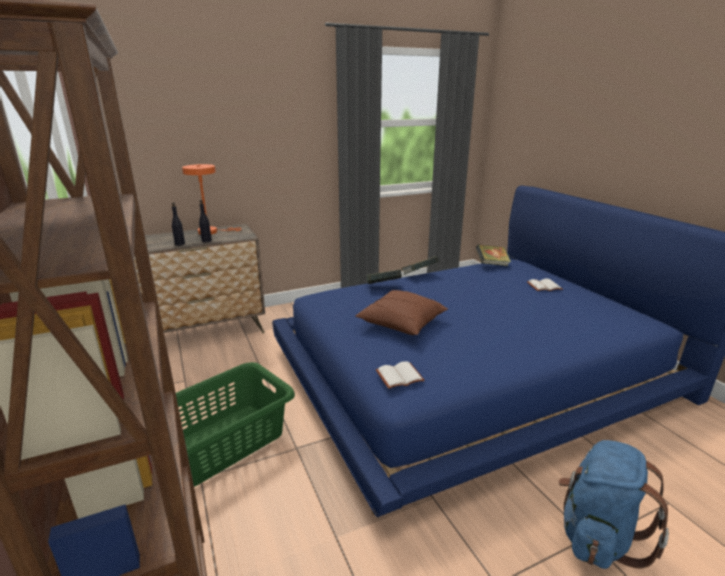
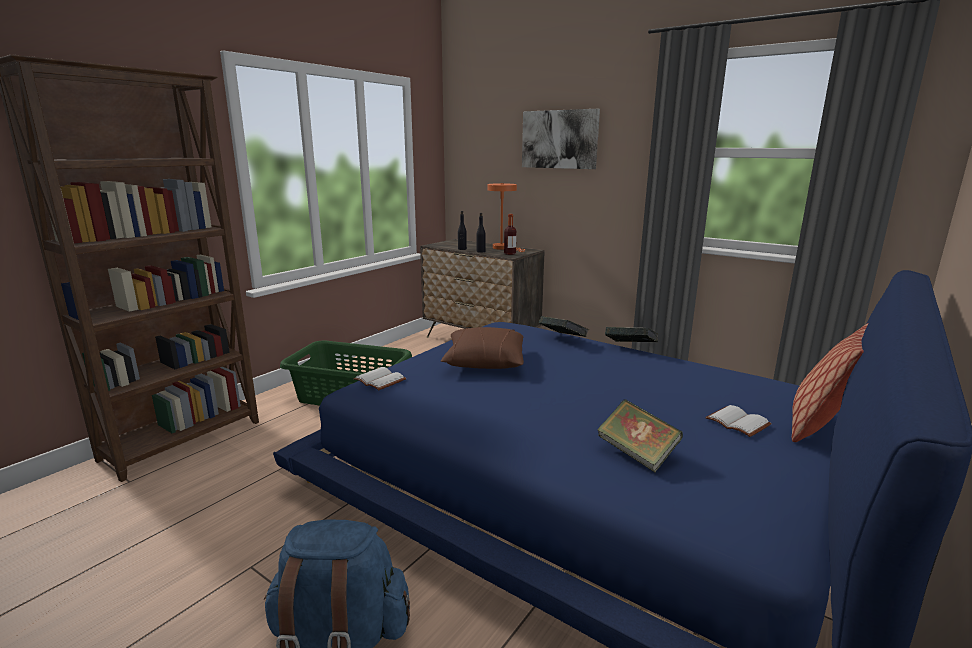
camera: 60 degrees right, 5 degrees down
book [476,244,511,266] -> book moved to [597,399,683,472]
none -> bottle [504,214,516,255]
none -> picture [522,109,600,169]
none -> pillow [792,323,868,442]

